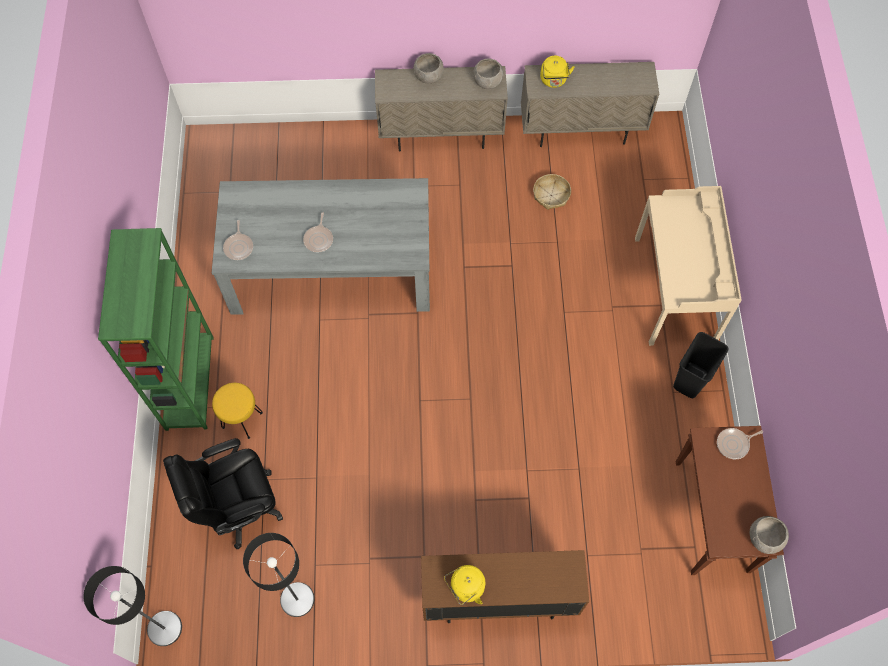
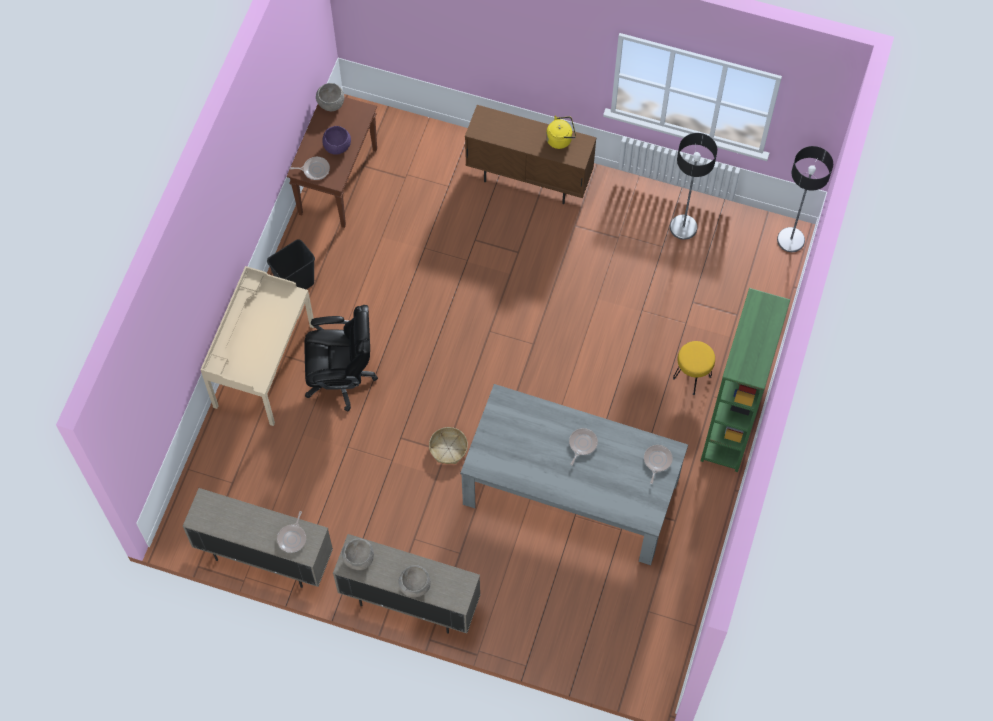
camera: 160 degrees left, 0 degrees up
black office chair [163,438,283,549] -> black office chair moved to [304,305,378,412]
basket [533,174,571,210] -> basket moved to [429,427,468,464]
yellow kettle [540,56,575,88] -> frying pan [277,511,306,553]
none -> purple bowl [322,126,351,155]

